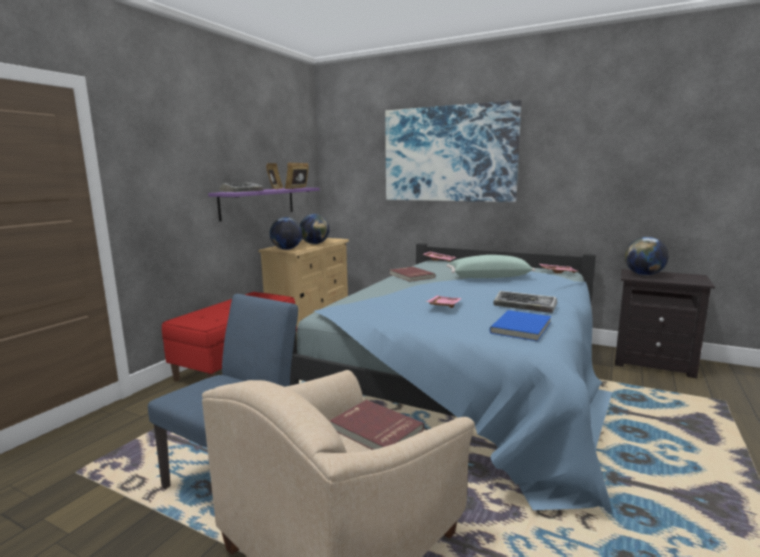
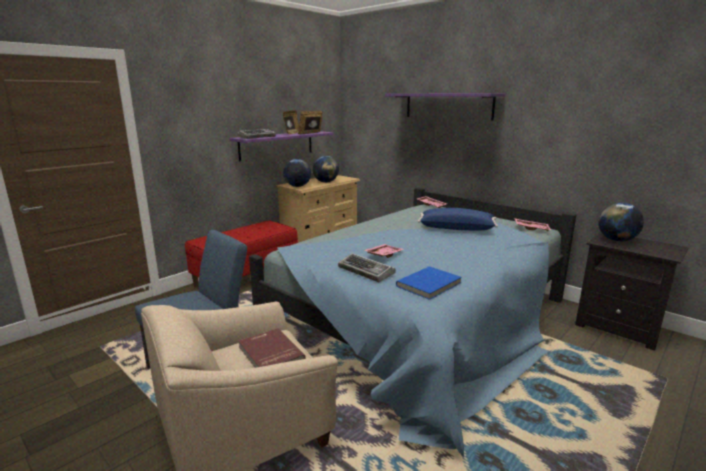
camera: 15 degrees right, 5 degrees up
picture [385,100,521,202] -> purple shelf [385,93,505,120]
red book [390,267,435,282] -> none
green pillow [447,255,535,278] -> blue pillow [418,208,498,230]
keyboard [494,291,557,313] -> keyboard moved to [338,253,396,282]

